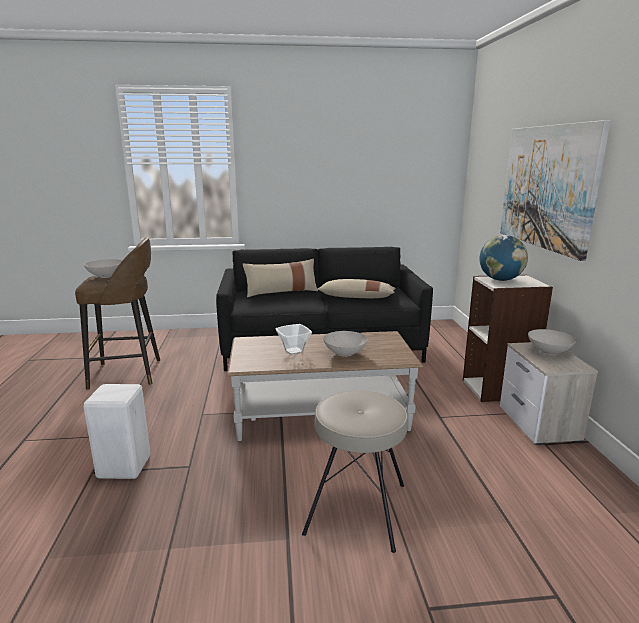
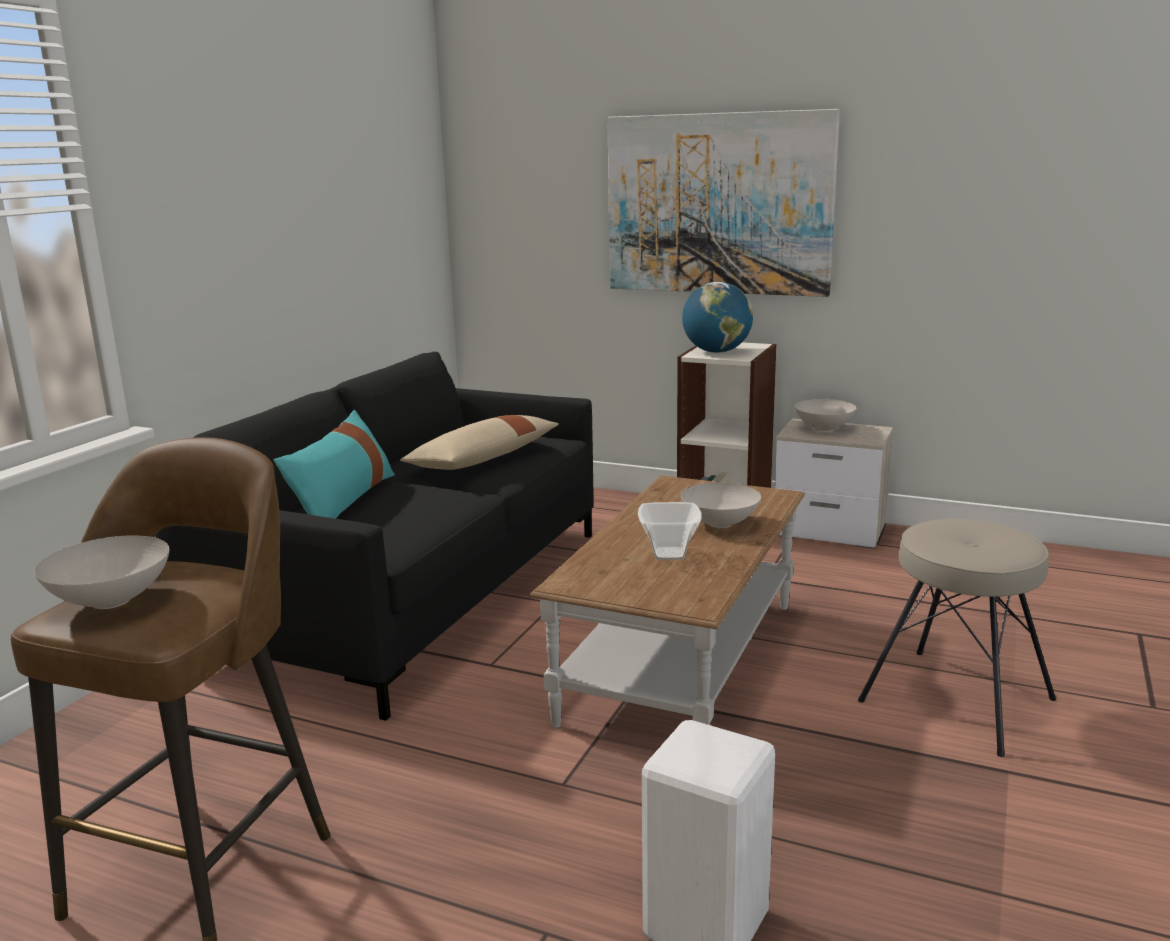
camera: 60 degrees left, 0 degrees up
beige pillow [243,259,318,297] -> turquoise pillow [274,410,395,519]

